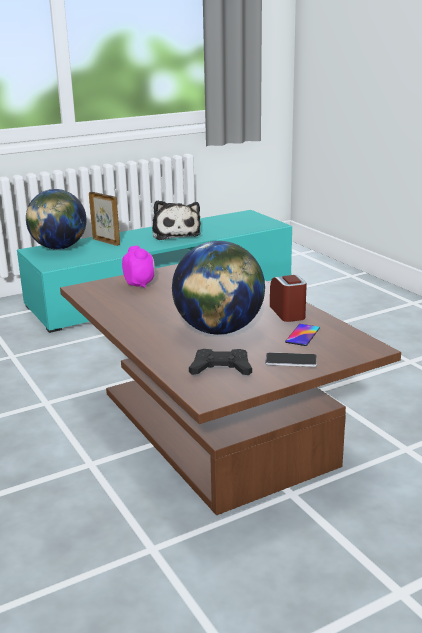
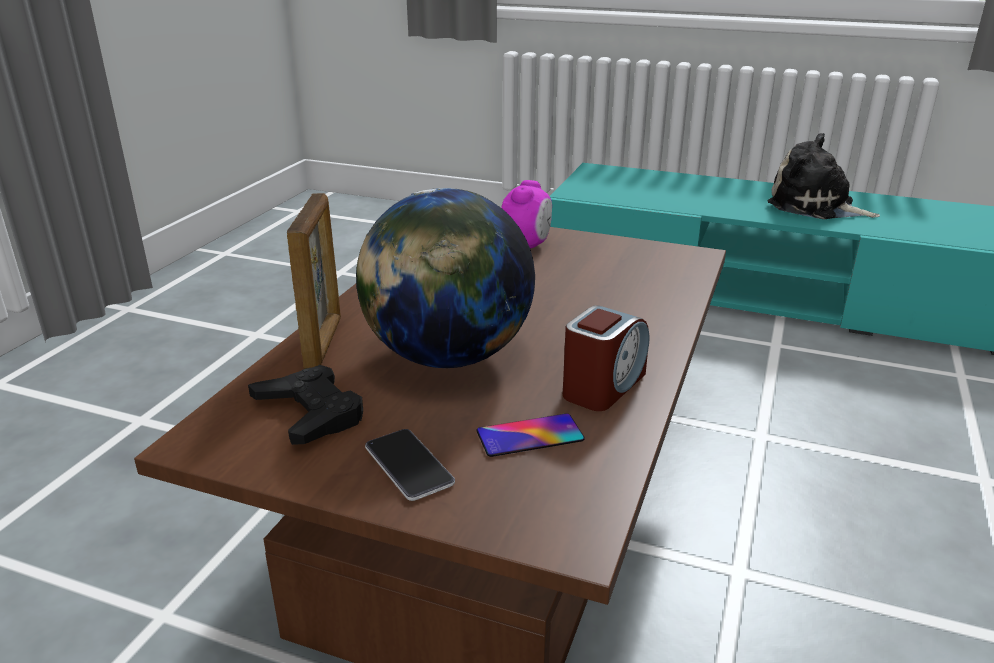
camera: 50 degrees right, 5 degrees up
globe [26,189,87,250] -> none
picture frame [89,192,120,246] -> picture frame moved to [287,193,341,369]
plush toy [152,200,201,240] -> plush toy turned 90 degrees clockwise [767,133,880,219]

